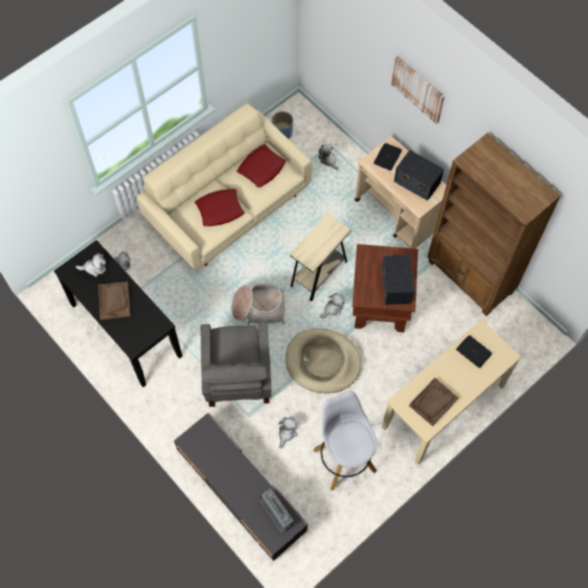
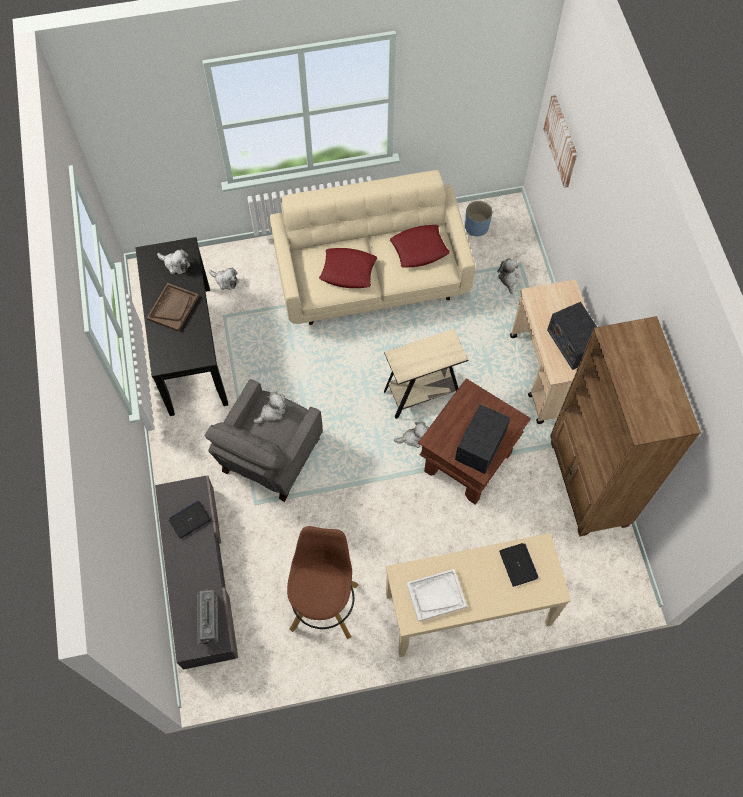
camera: 30 degrees right, 0 degrees up
basket [232,283,285,325] -> none
plush toy [278,417,297,448] -> plush toy moved to [254,392,286,424]
beige dog bed [286,328,361,393] -> none
white stool [313,391,377,490] -> brown stool [287,526,359,639]
laptop [374,143,402,171] -> laptop moved to [169,501,211,539]
picture [391,56,445,124] -> picture moved to [543,95,577,188]
brown tray [409,378,459,426] -> white tray [407,569,467,622]

